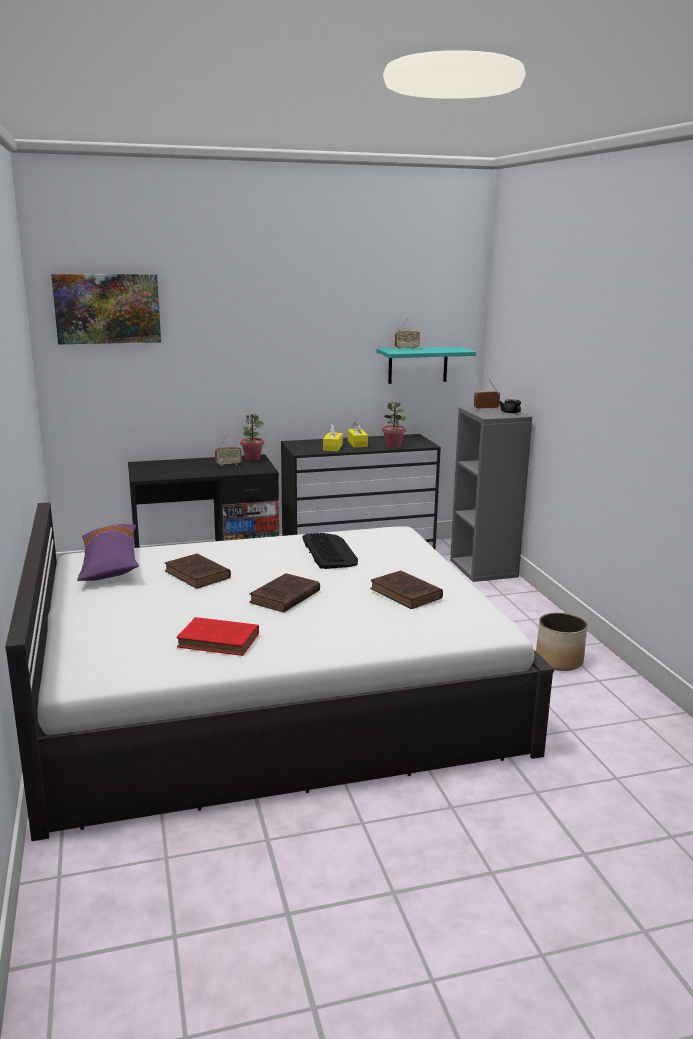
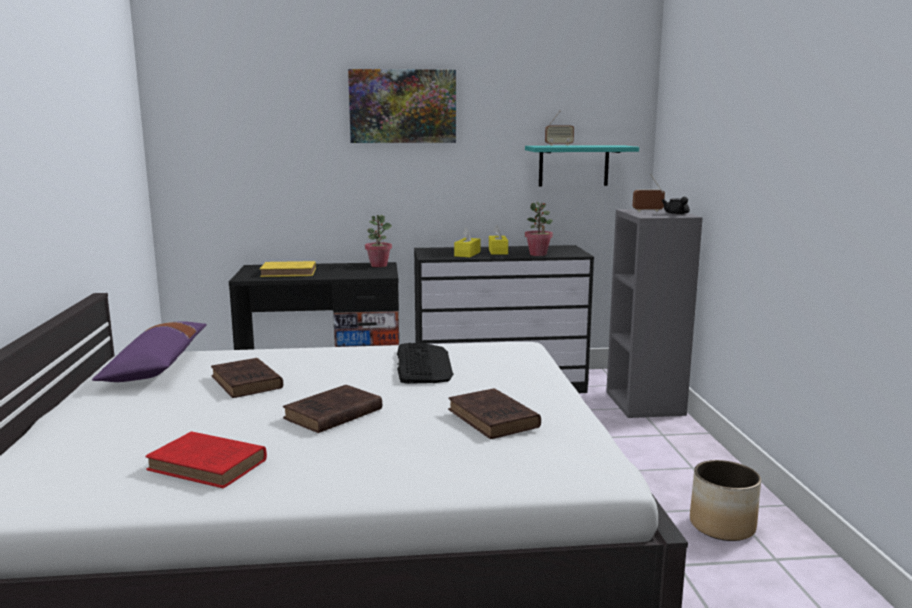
camera: 10 degrees right, 5 degrees down
picture [51,274,161,344] -> picture moved to [348,69,456,143]
radio [215,434,242,467] -> none
none -> yellow book [260,261,316,277]

